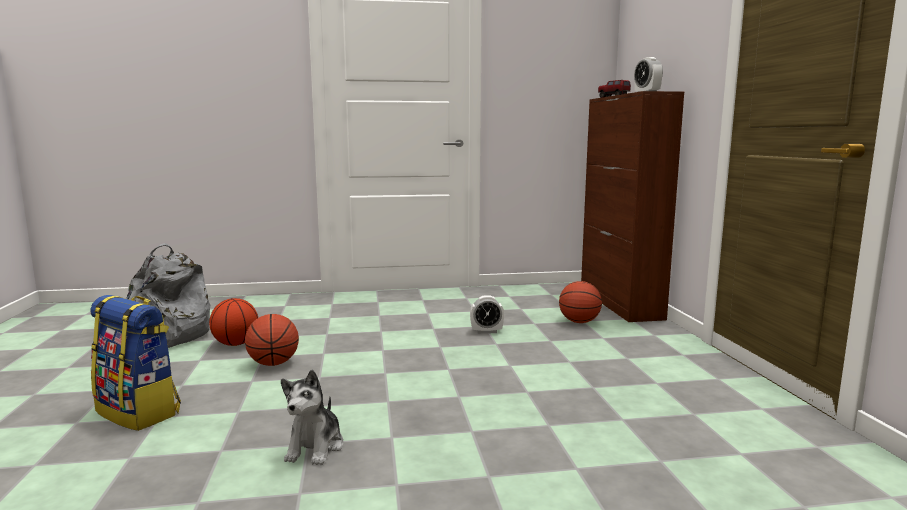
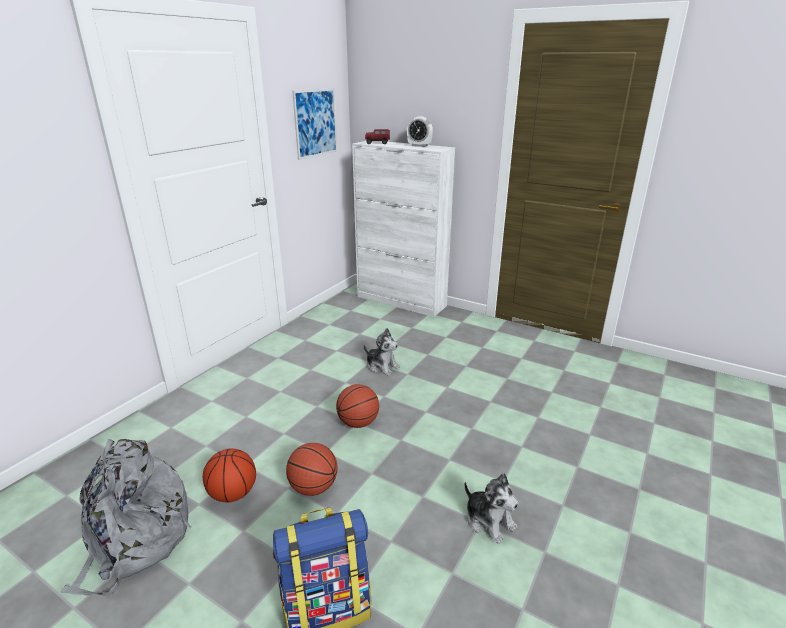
camera: 50 degrees left, 15 degrees up
alarm clock [470,295,504,334] -> plush toy [364,328,400,376]
basketball [559,281,602,323] -> basketball moved to [336,384,379,428]
brown cabinet [581,91,684,322] -> white cabinet [352,141,455,317]
none -> picture [292,88,337,160]

